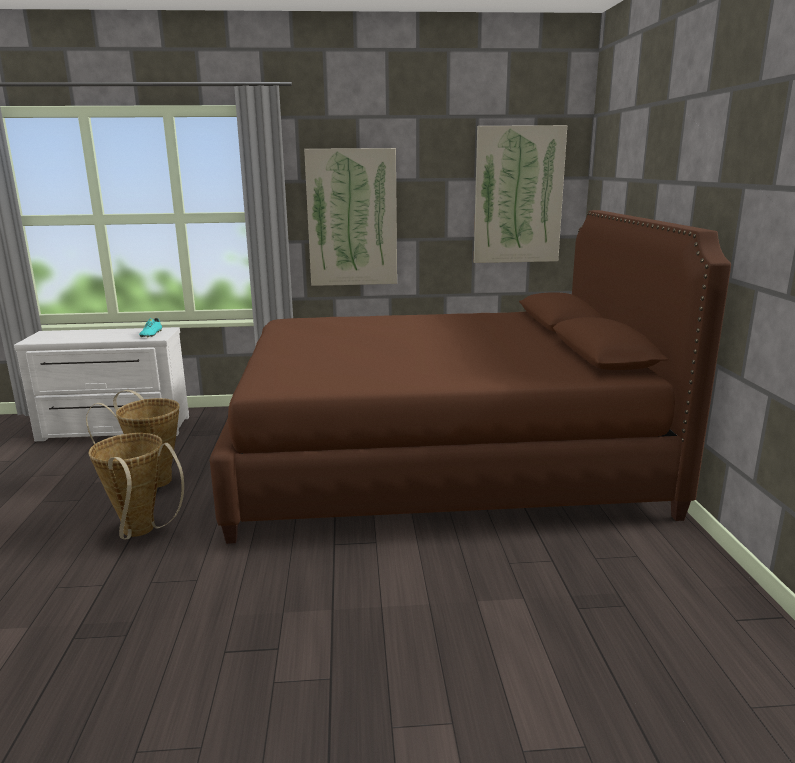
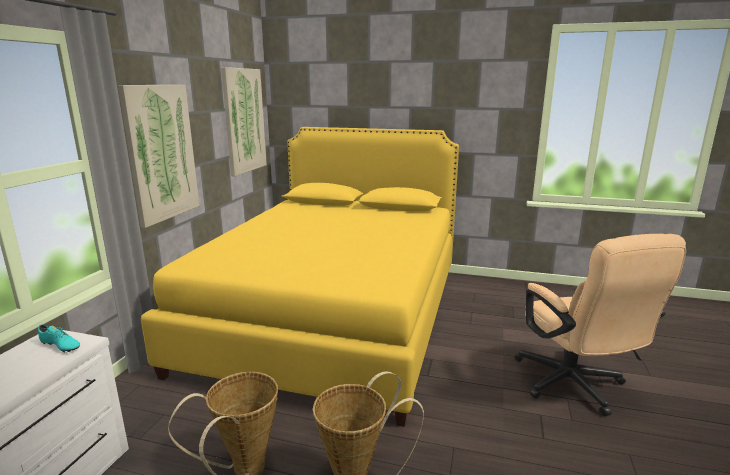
camera: 70 degrees left, 0 degrees up
brown bed [210,210,731,544] -> yellow bed [141,127,459,427]
none -> beige office chair [515,234,686,416]

